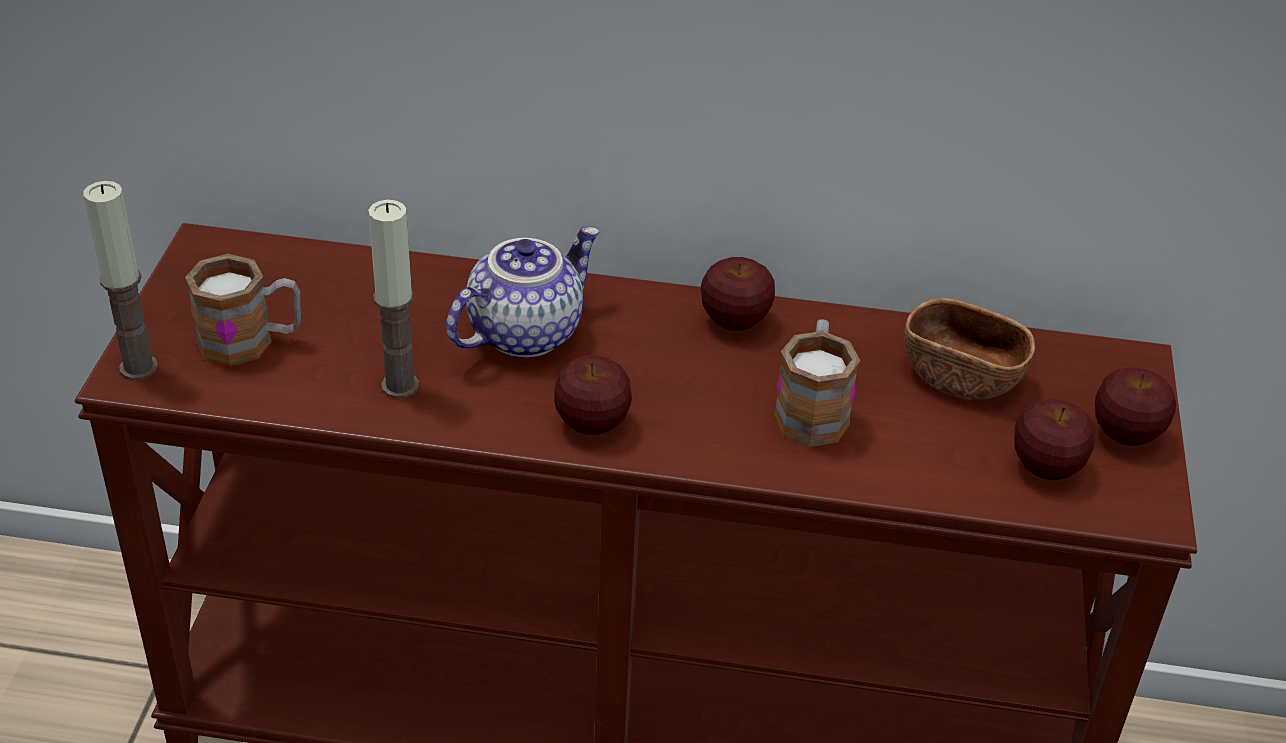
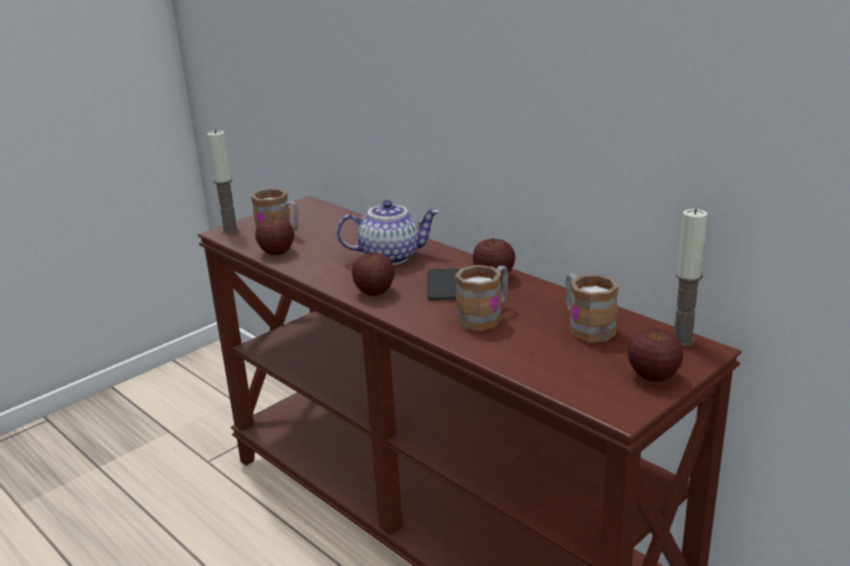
camera: 40 degrees right, 15 degrees down
candle [368,200,419,398] -> candle moved to [674,208,708,347]
brown bowl [905,298,1035,400] -> mug [565,274,619,343]
apple [1014,399,1094,480] -> apple moved to [255,216,294,255]
none -> phone [427,268,459,300]

